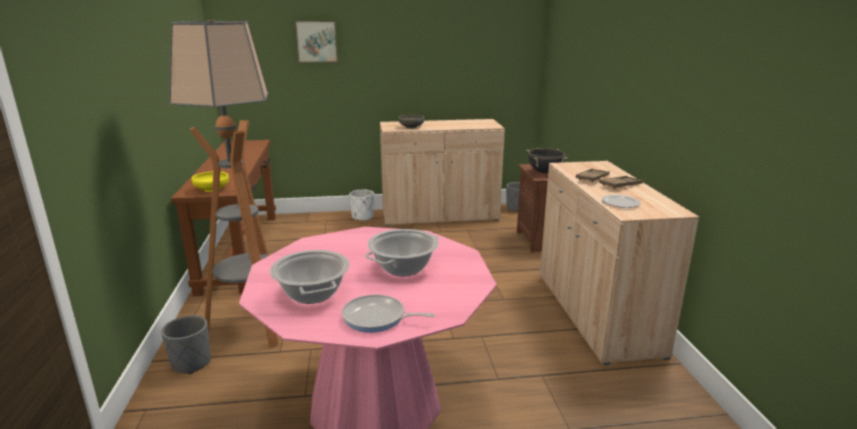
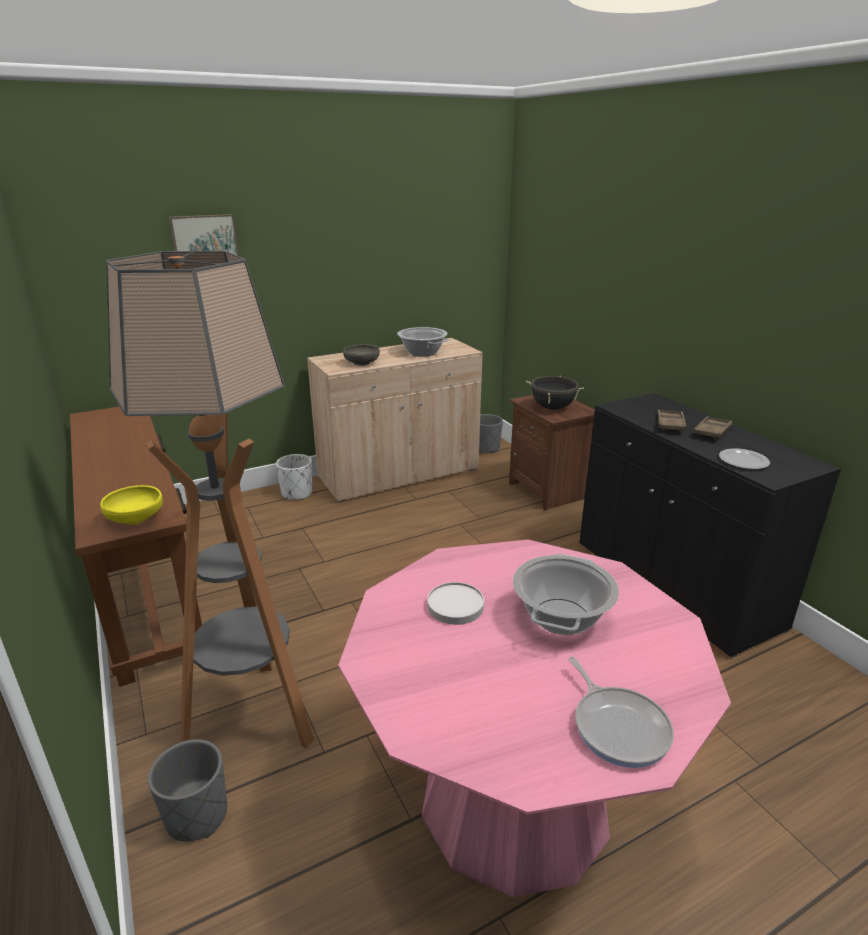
camera: 20 degrees left, 5 degrees up
cooking pot [270,250,350,304] -> cooking pot moved to [397,327,449,357]
frying pan [342,294,435,333] -> frying pan turned 105 degrees counterclockwise [568,657,674,768]
beige cabinet [540,161,699,365] -> black cabinet [579,393,841,658]
none -> white plate [427,582,484,625]

